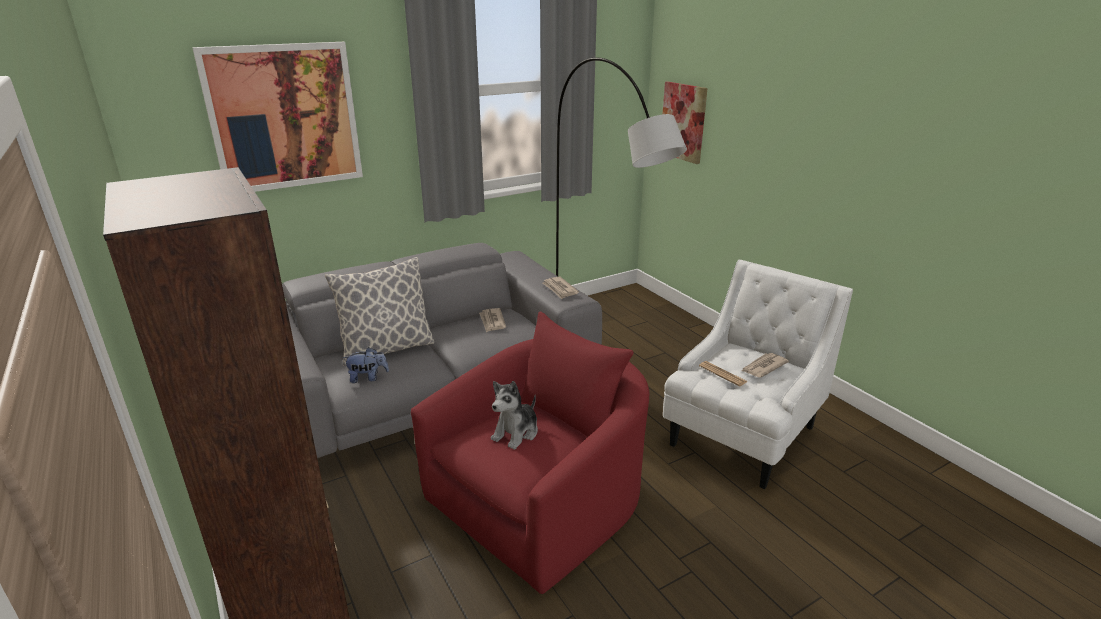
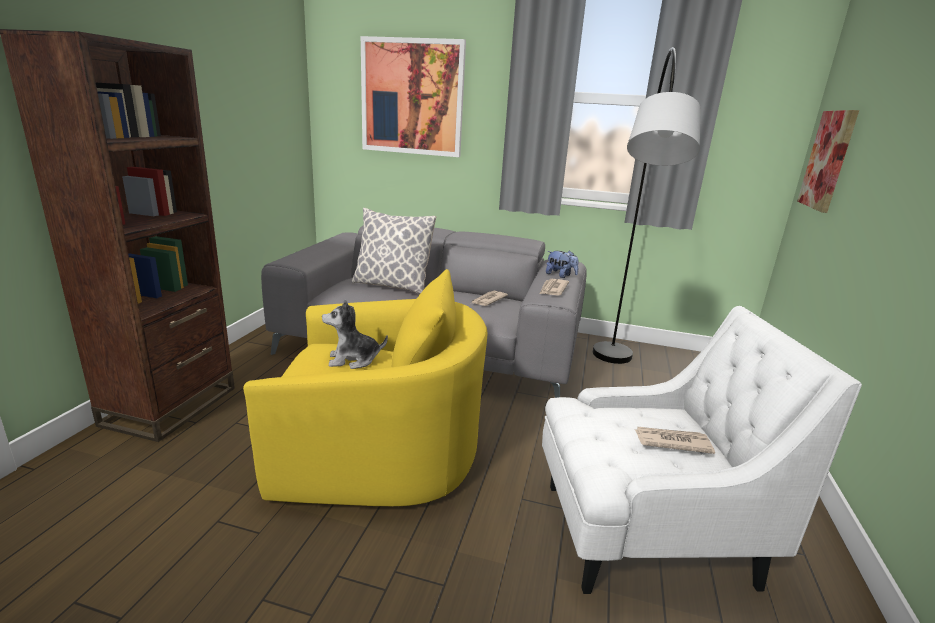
camera: 45 degrees right, 5 degrees down
plush toy [343,347,389,383] -> plush toy moved to [546,251,578,278]
red armchair [411,312,649,594] -> yellow armchair [243,269,488,506]
newspaper [699,361,747,386] -> none

